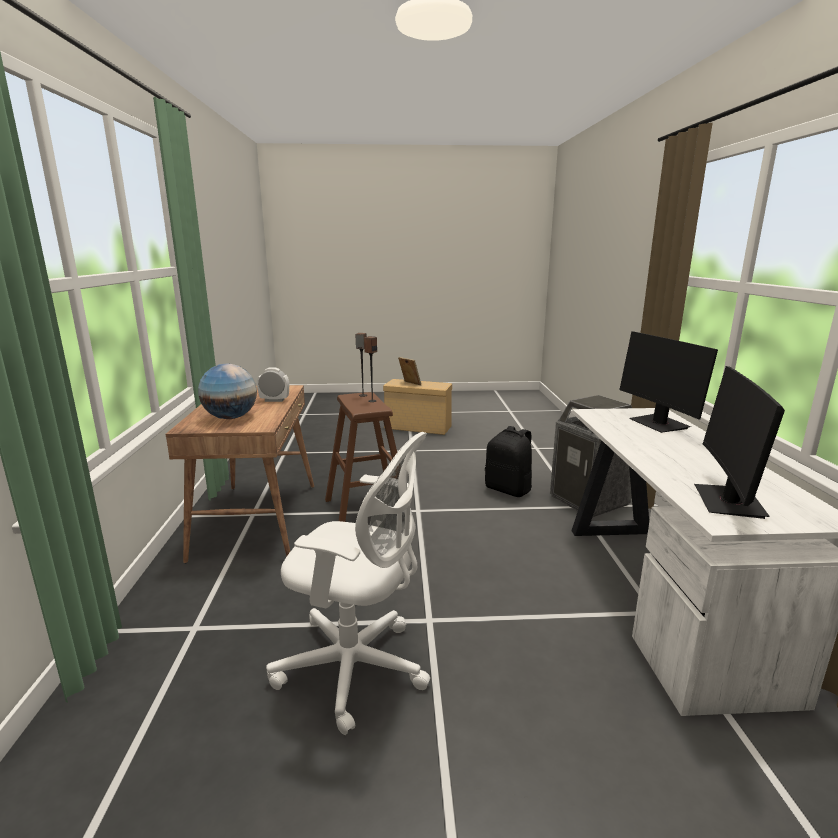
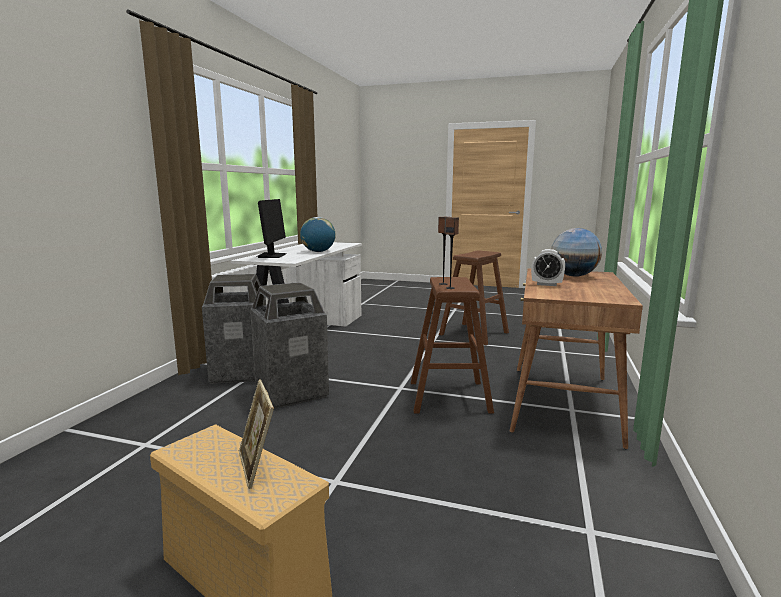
camera: 160 degrees left, 5 degrees down
white office chair [266,432,430,735] -> brown stool [439,251,509,345]
black backpack [485,426,532,497] -> trash can [250,282,329,409]
monitor [694,366,785,519] -> none
none -> globe [300,217,336,252]

